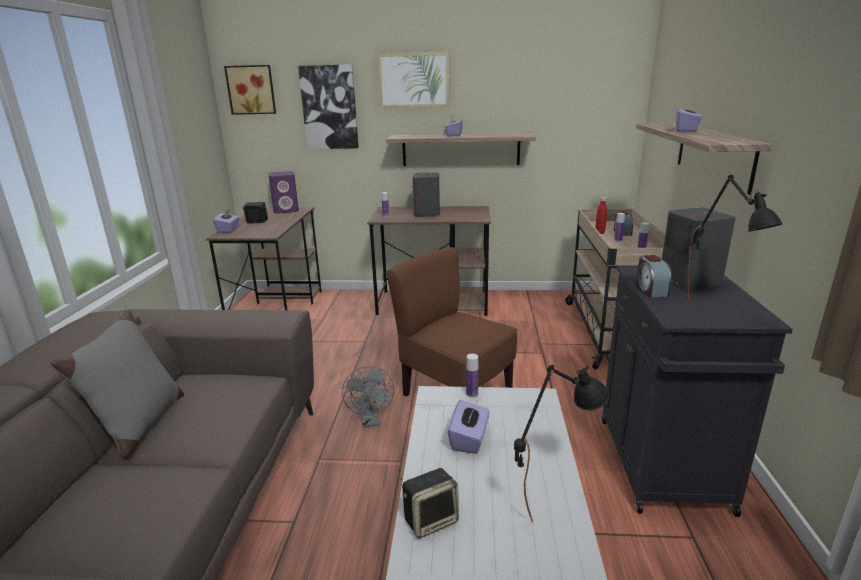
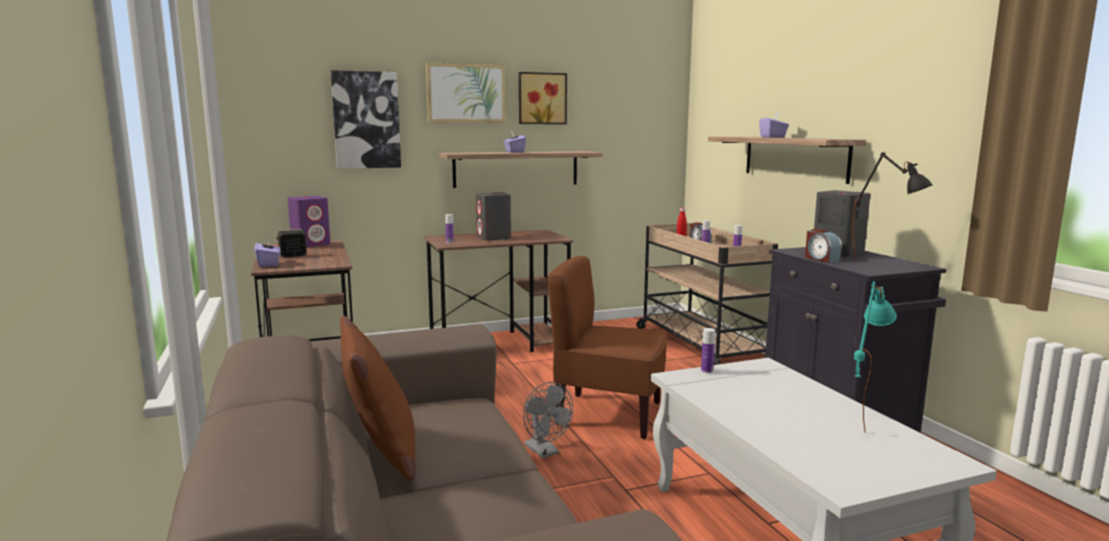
camera: 25 degrees left, 10 degrees down
grey pillow [50,309,184,457] -> brown pillow [340,316,415,481]
picture [224,65,276,115] -> picture moved to [519,72,567,124]
speaker [402,468,459,538] -> none
purple tissue box [448,400,489,454] -> none
black table lamp [514,364,609,521] -> turquoise table lamp [854,281,897,432]

